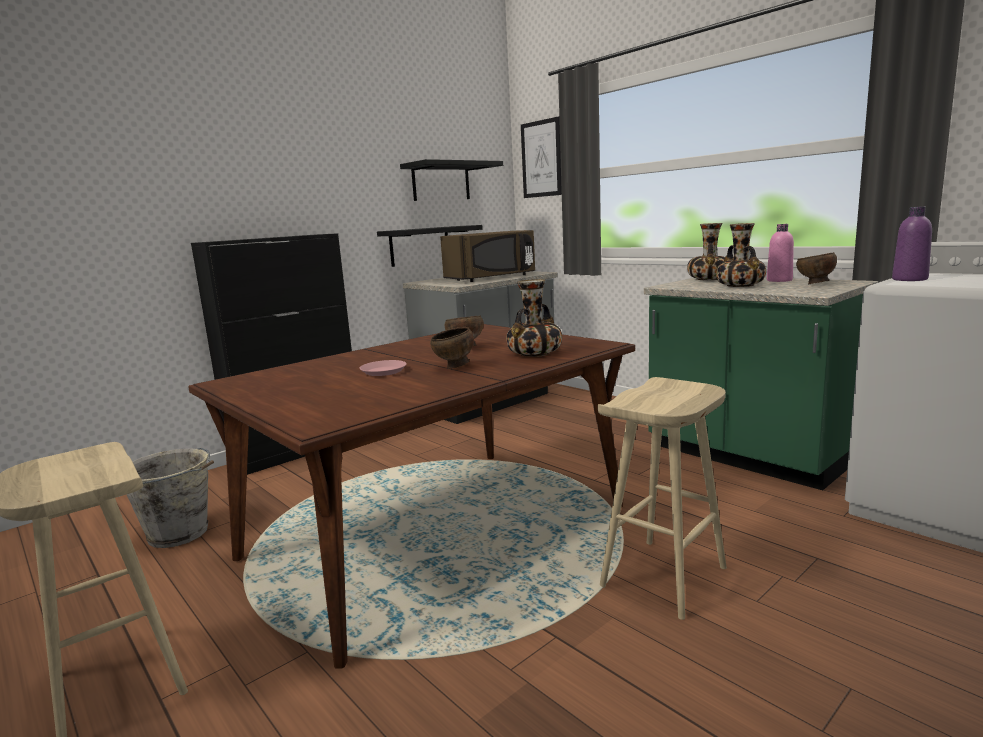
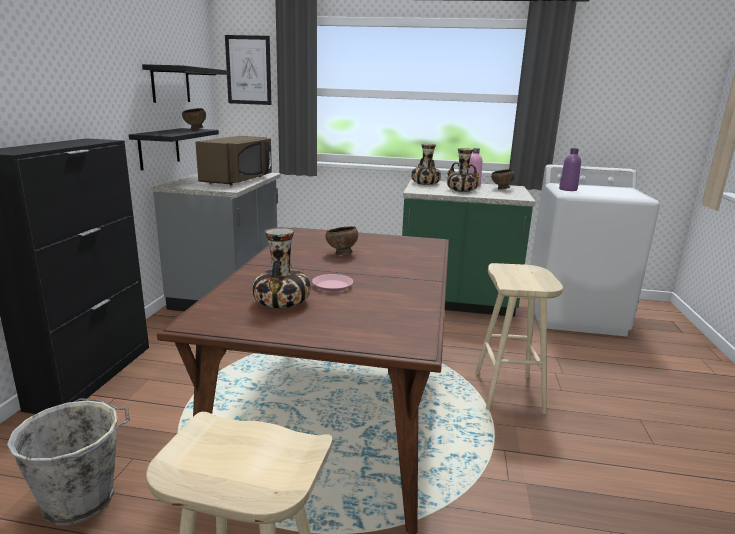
camera: 40 degrees left, 5 degrees up
brown bowl [430,327,474,369] -> brown bowl moved to [182,108,206,130]
vase [506,279,562,357] -> vase moved to [252,227,311,309]

